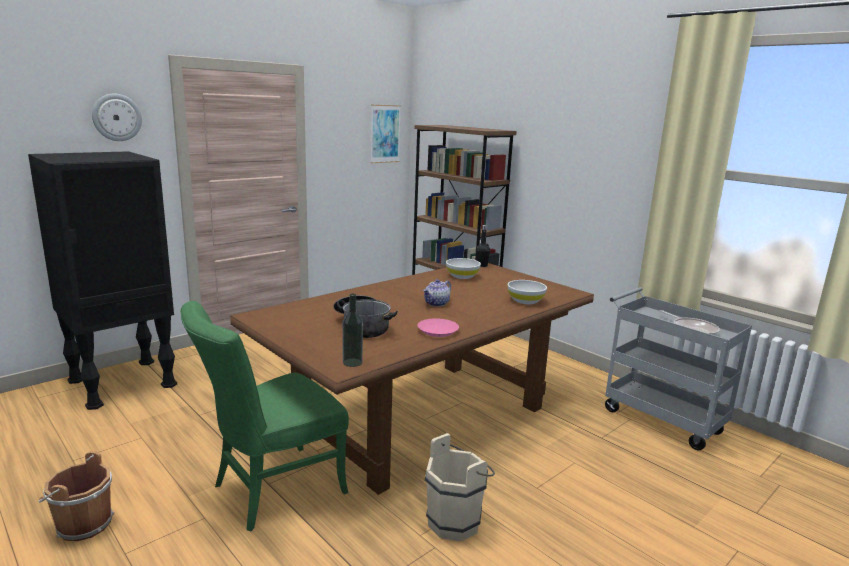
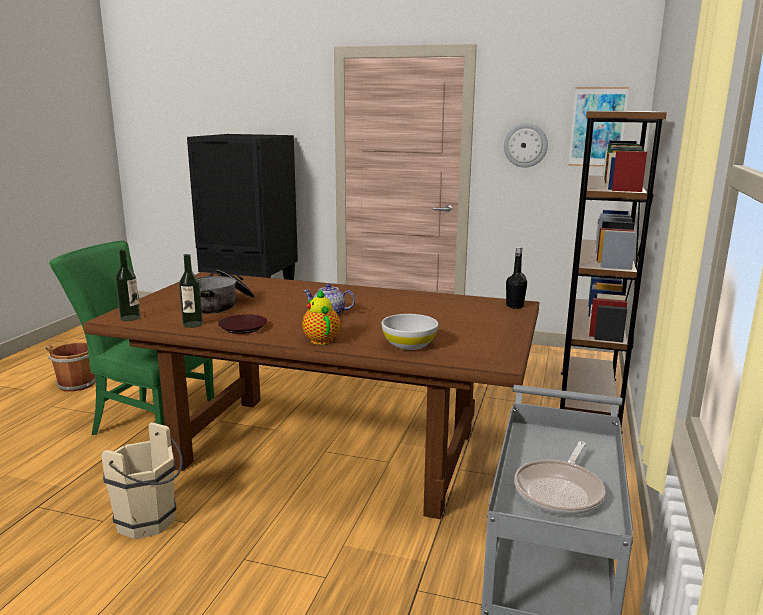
camera: 60 degrees right, 0 degrees up
wall clock [92,94,142,141] -> wall clock moved to [504,123,548,168]
pink plate [417,318,459,337] -> brown plate [218,314,267,334]
white bowl [446,258,481,279] -> none
none -> bottle [179,254,203,328]
none -> teapot [302,289,340,345]

